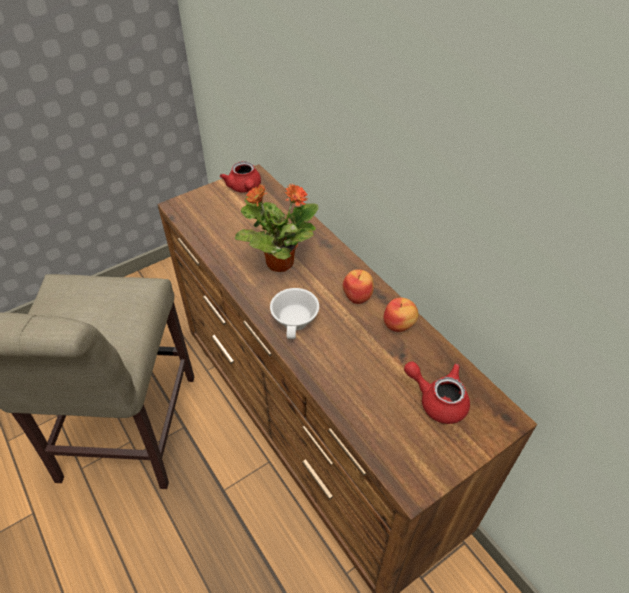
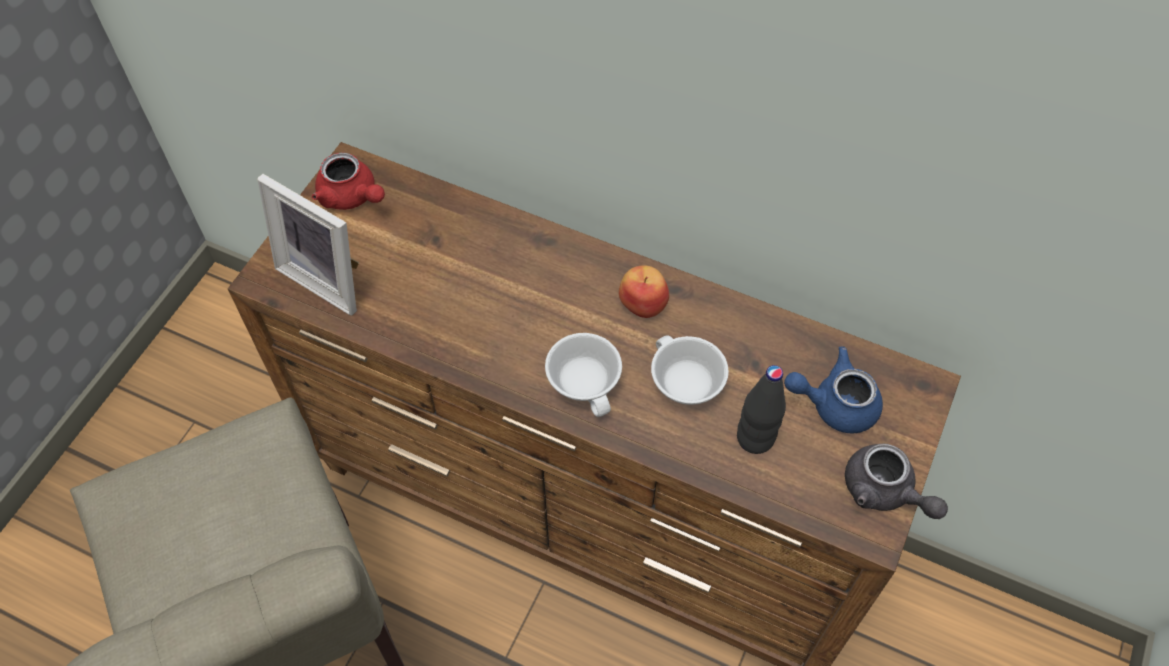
camera: 30 degrees left, 10 degrees up
potted plant [235,184,319,272] -> none
apple [383,298,418,332] -> none
red teapot [404,362,470,424] -> blue teapot [784,346,883,433]
none -> picture frame [257,174,359,316]
none -> white cup [651,335,729,405]
none -> black bottle [737,365,786,454]
none -> grey teapot [845,444,948,519]

